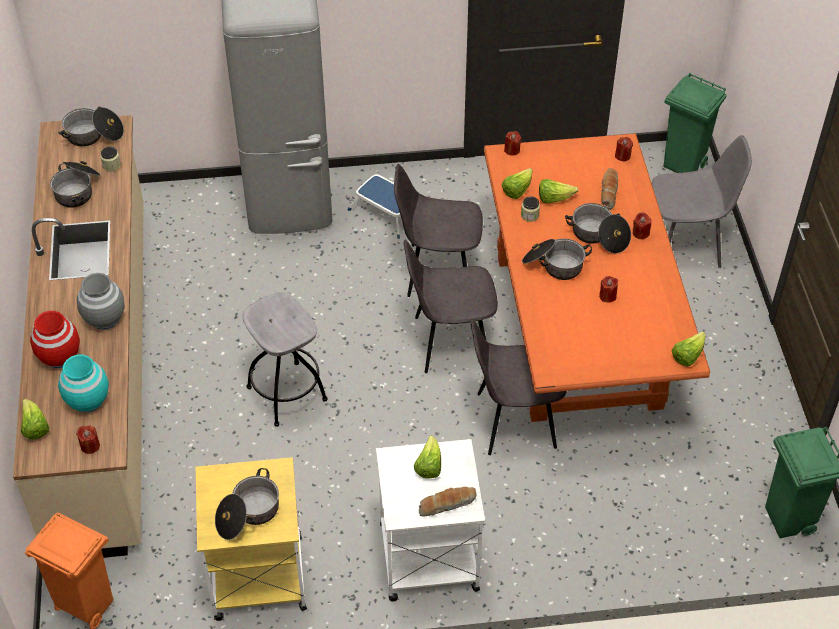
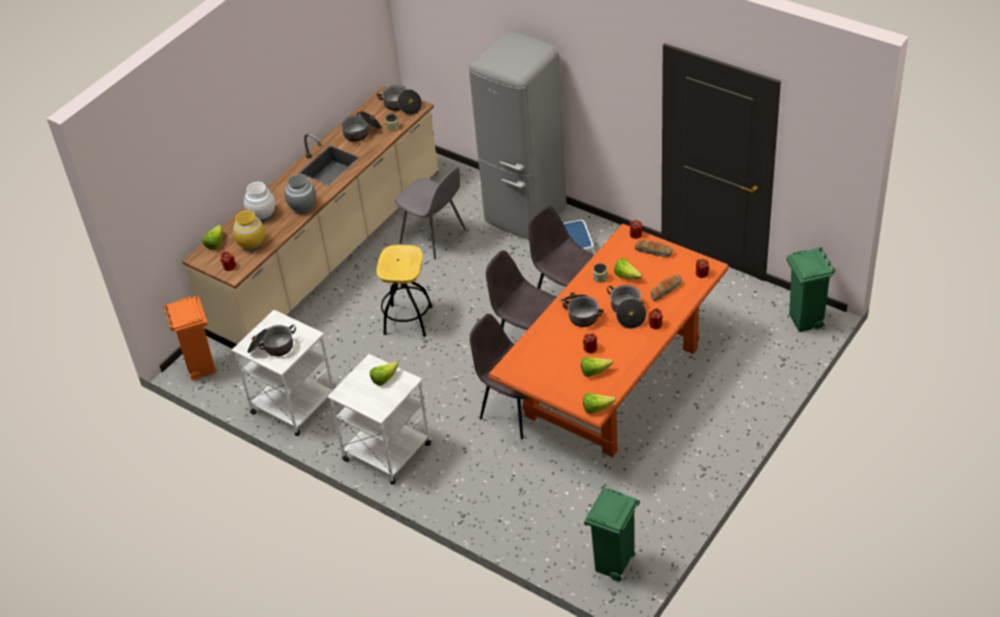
camera: 45 degrees right, 5 degrees down
red vase [30,311,80,368] -> white vase [244,182,275,221]
turquoise vase [58,354,109,412] -> yellow vase [233,211,265,251]
yellow cart [195,457,307,621] -> white cart [232,310,334,436]
grey stool [242,292,327,427] -> yellow stool [376,245,433,337]
bread [419,487,477,516] -> bread moved to [635,240,673,257]
lettuce [502,168,532,199] -> lettuce moved to [581,357,613,377]
grey chair [652,135,752,268] -> grey chair moved to [395,167,466,259]

